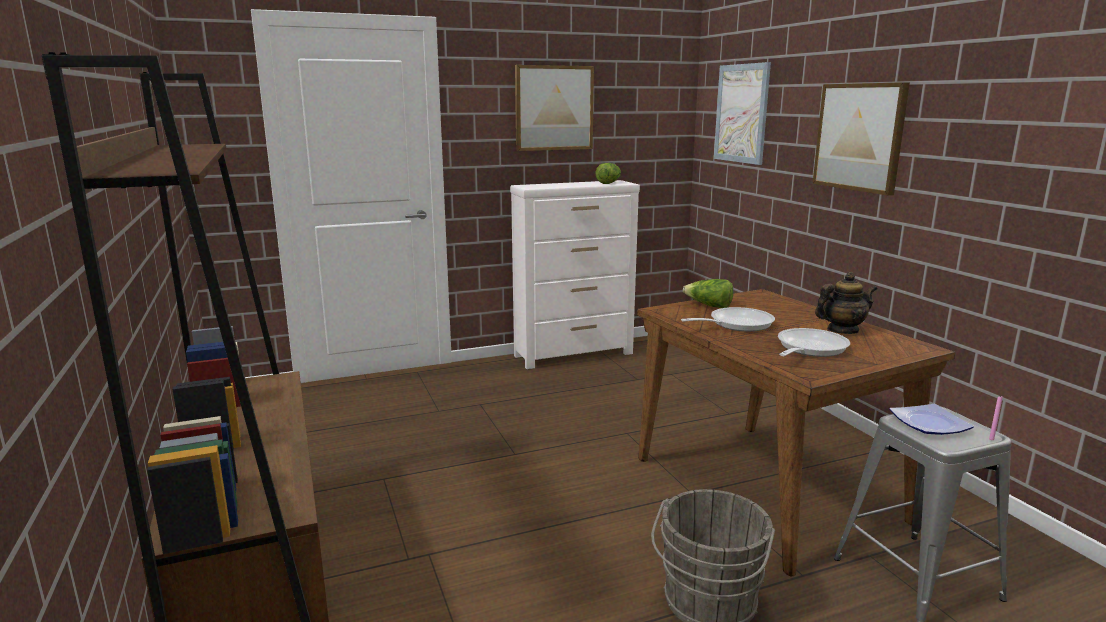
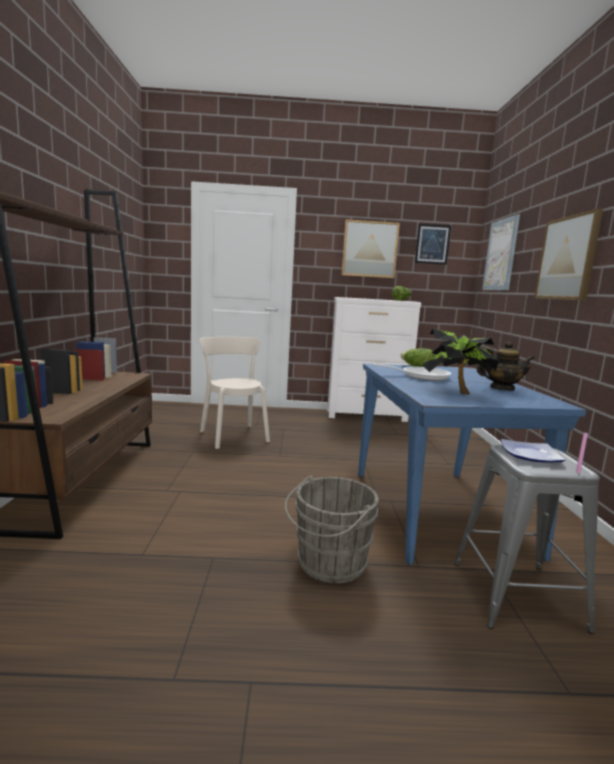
camera: 20 degrees right, 5 degrees down
brown dining table [637,289,956,577] -> blue dining table [358,364,587,565]
frying pan [778,328,850,357] -> potted plant [423,329,501,395]
none -> beige chair [200,337,270,449]
none -> picture [415,224,451,265]

